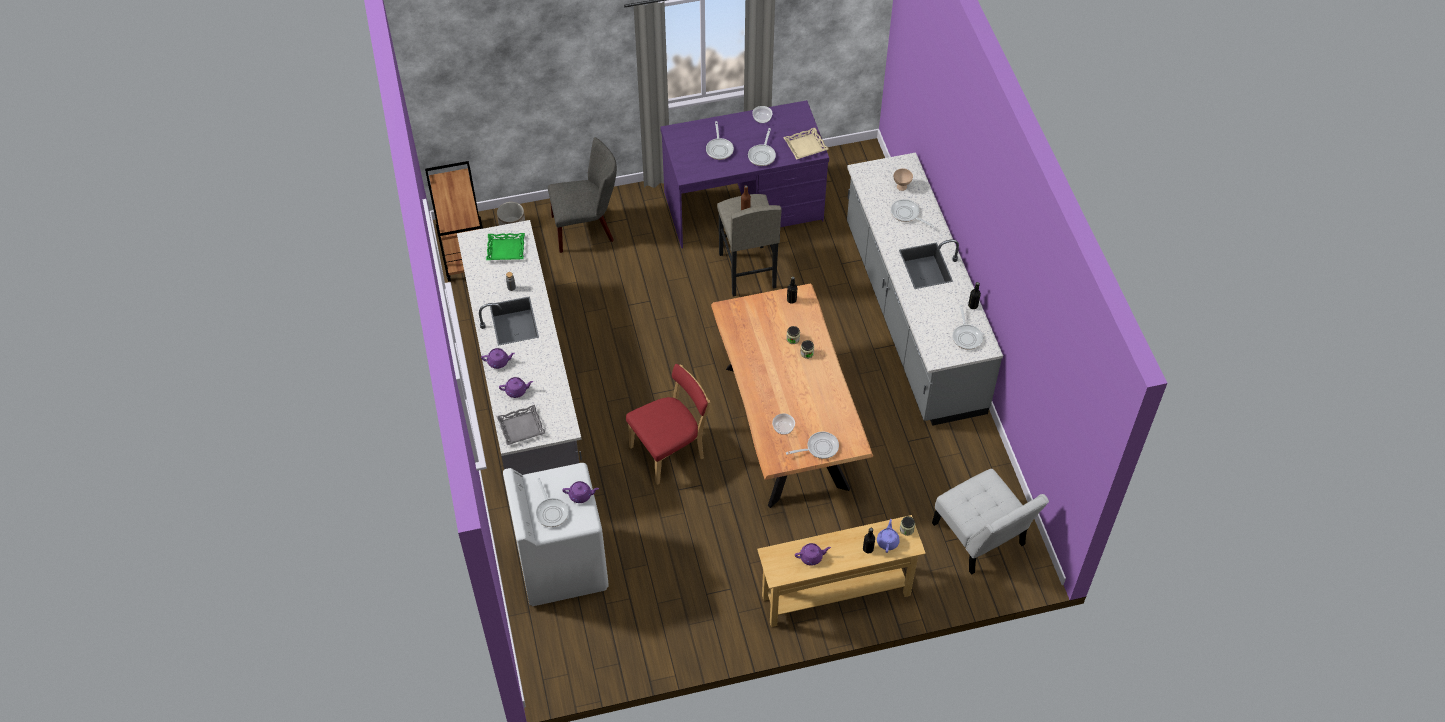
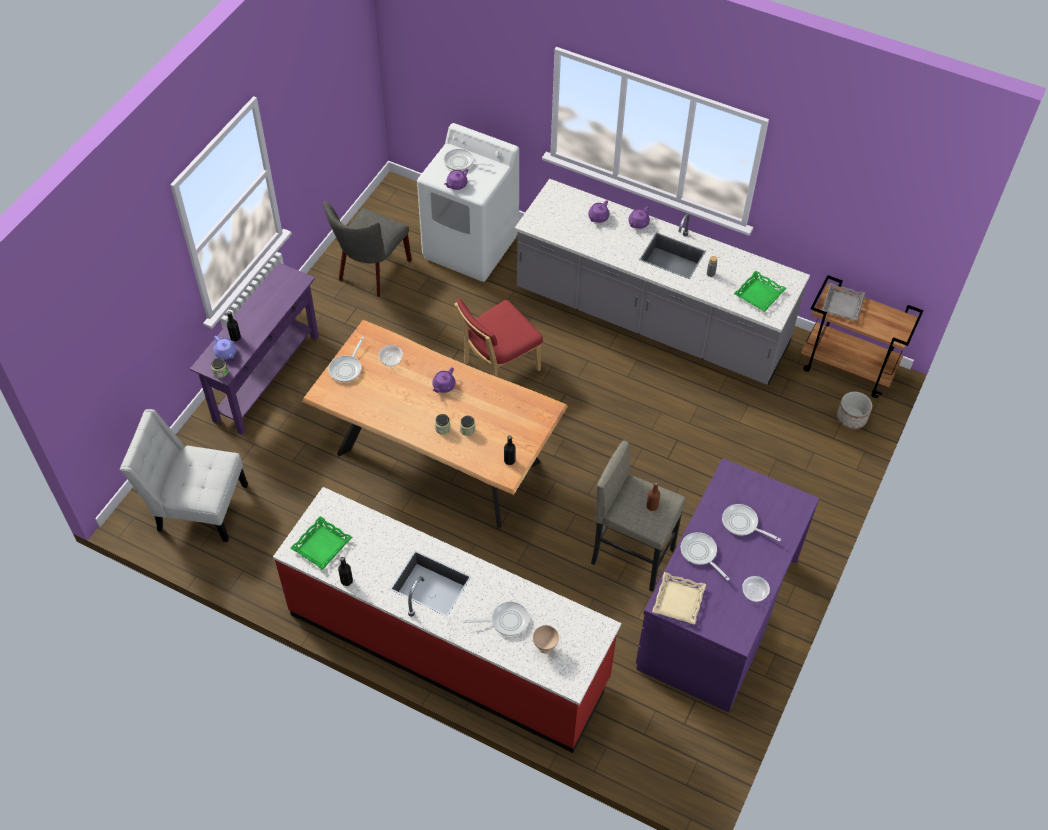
camera: 130 degrees right, 0 degrees up
grey tray [496,405,545,445] -> grey tray moved to [822,283,866,321]
grey chair [548,137,617,253] -> grey chair moved to [324,201,412,297]
red chair [626,364,710,485] -> red chair turned 45 degrees clockwise [454,298,543,377]
beige console table [757,515,926,627] -> purple console table [190,263,319,435]
purple teapot [795,543,831,565] -> purple teapot moved to [432,367,455,393]
grey counter [847,152,1003,426] -> red counter [273,487,621,753]
frying pan [953,305,983,350] -> green tray [290,516,352,570]

